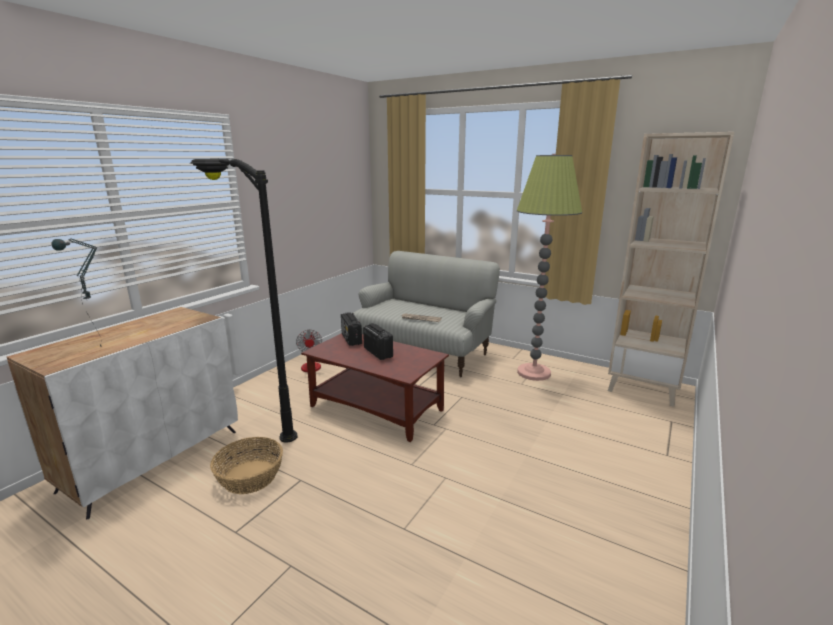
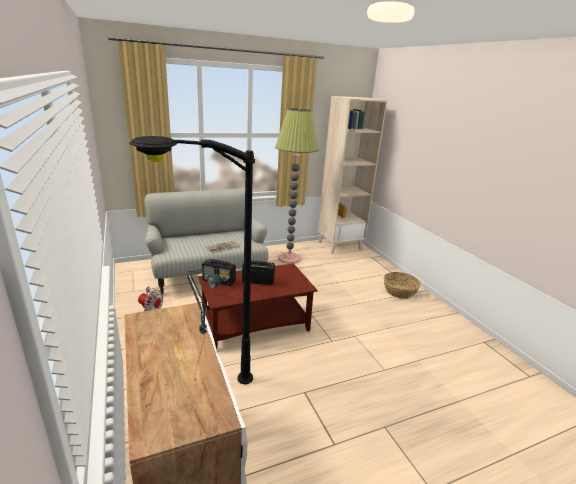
camera: 55 degrees left, 5 degrees up
basket [210,437,283,494] -> basket moved to [384,272,421,299]

